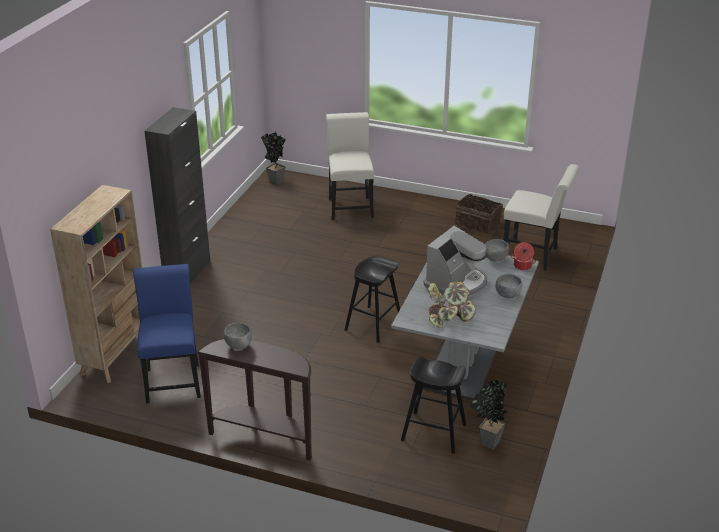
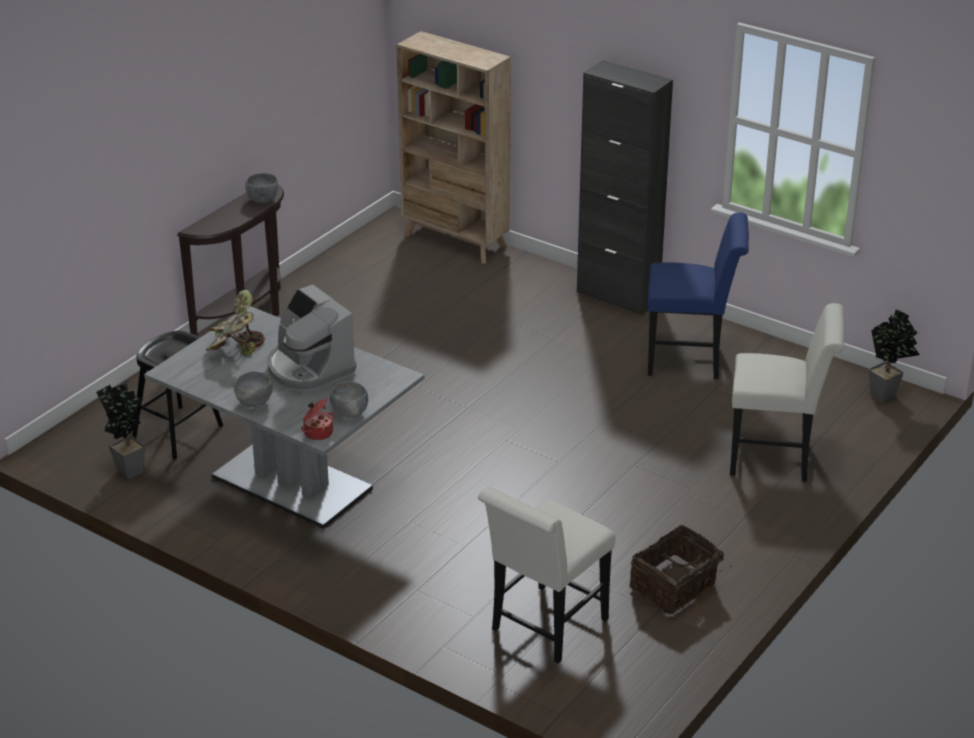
camera: 105 degrees right, 0 degrees up
blue chair [133,264,201,403] -> blue chair moved to [648,212,749,379]
black stool [344,256,400,343] -> none

